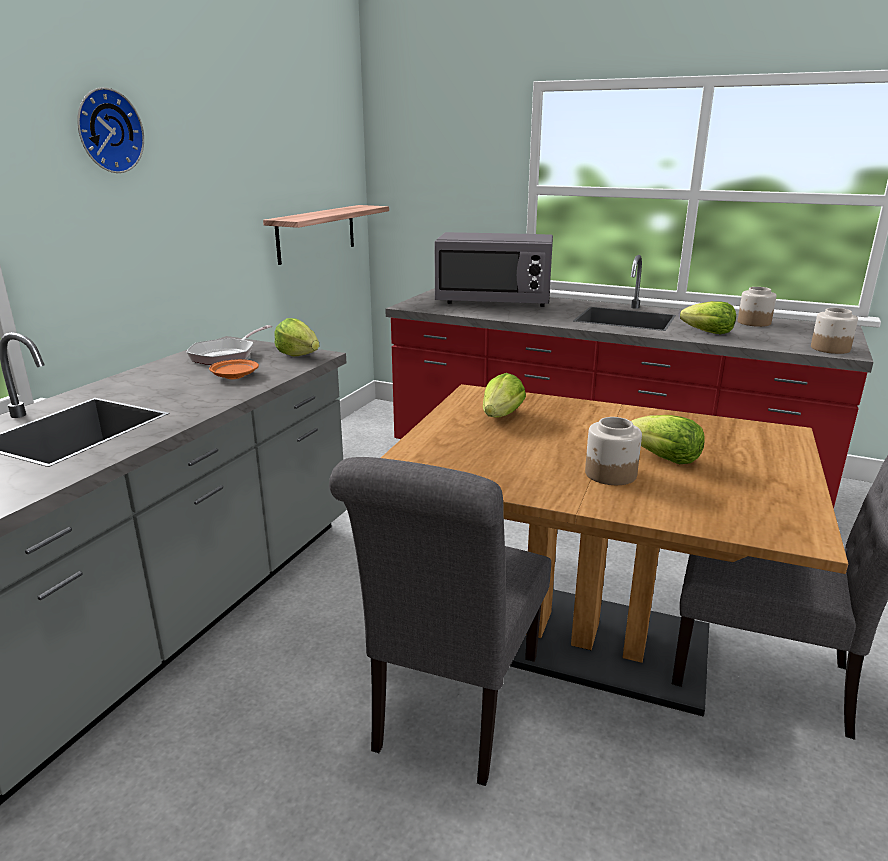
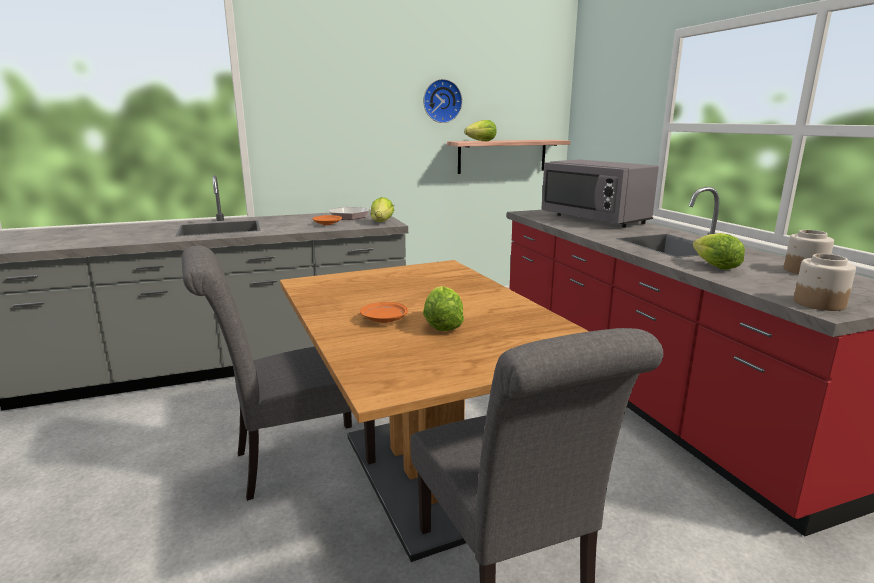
camera: 45 degrees right, 5 degrees down
wall clock [77,87,144,173] -> wall clock moved to [423,79,462,123]
lettuce [483,373,526,417] -> lettuce moved to [464,120,496,141]
jar [585,417,642,485] -> orange plate [360,302,408,323]

